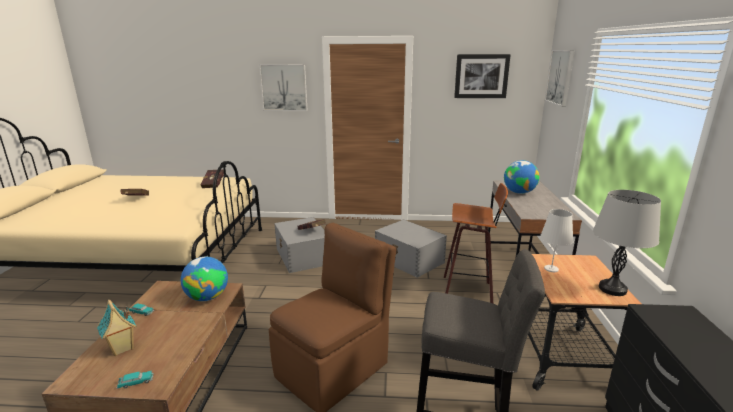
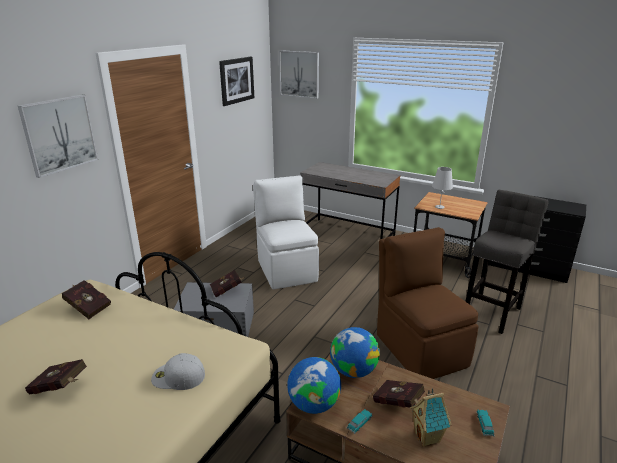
camera: 65 degrees left, 5 degrees up
grey storage box [375,219,447,278] -> white chair [253,175,319,289]
stool [444,183,508,303] -> none
globe [504,160,539,194] -> globe moved to [287,357,341,414]
grey table lamp [593,190,661,296] -> none
none -> white cap [151,353,205,390]
none -> red book [373,380,425,408]

